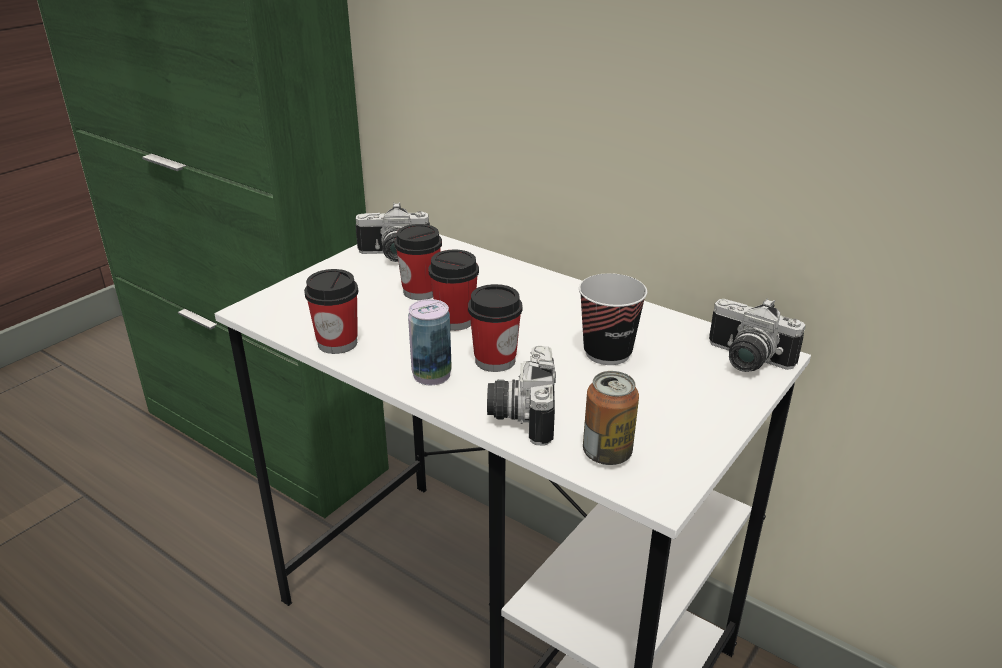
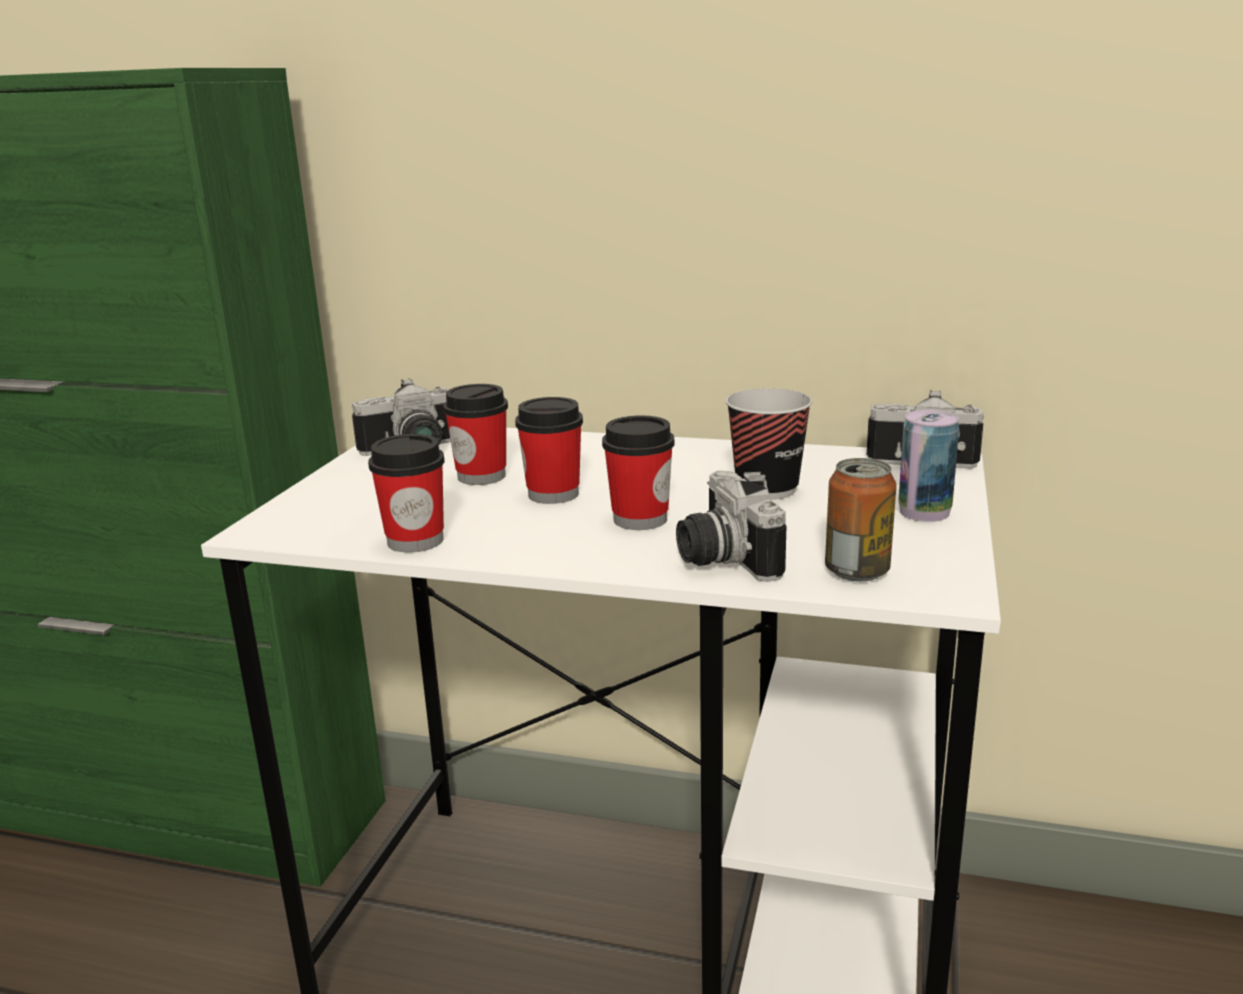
camera: 20 degrees left, 10 degrees down
can [408,299,452,385] -> can moved to [898,410,959,522]

